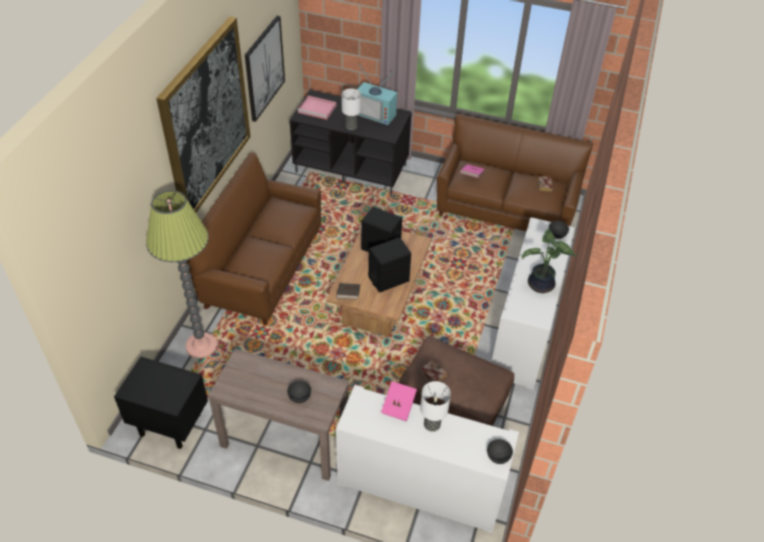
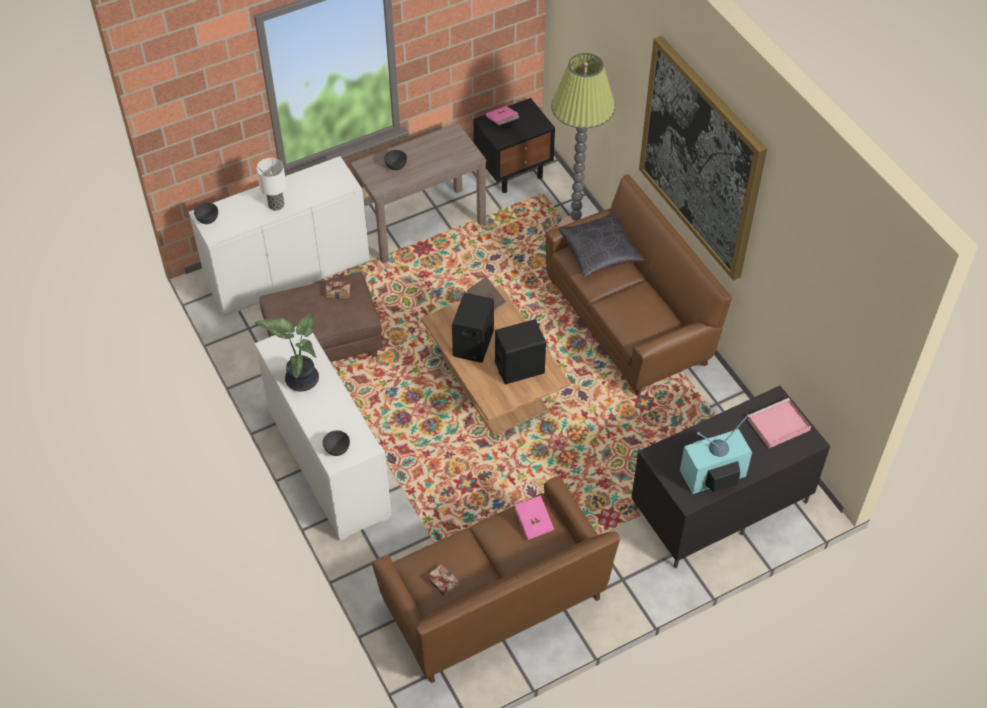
camera: 135 degrees right, 5 degrees up
picture [245,16,285,122] -> none
table lamp [341,88,361,130] -> none
pink book [381,381,417,421] -> pink book moved to [486,106,519,125]
none -> black pillow [558,213,644,277]

